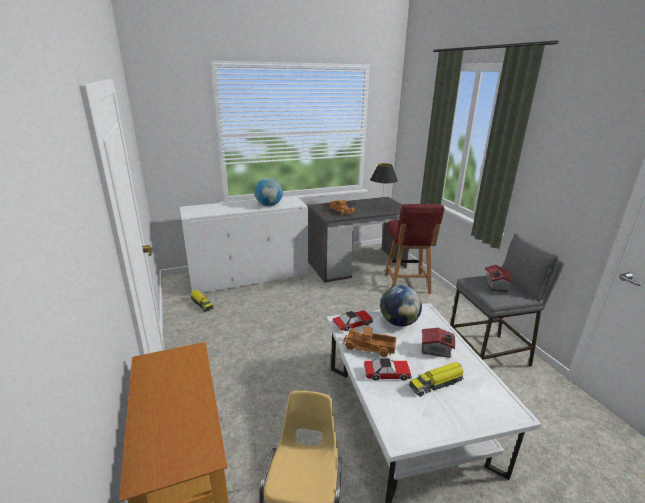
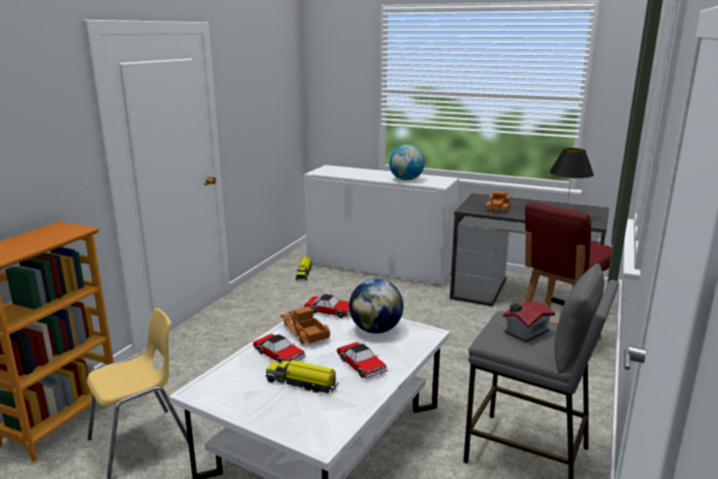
camera: 45 degrees right, 5 degrees down
toy house [422,328,455,358] -> toy car [337,342,387,379]

